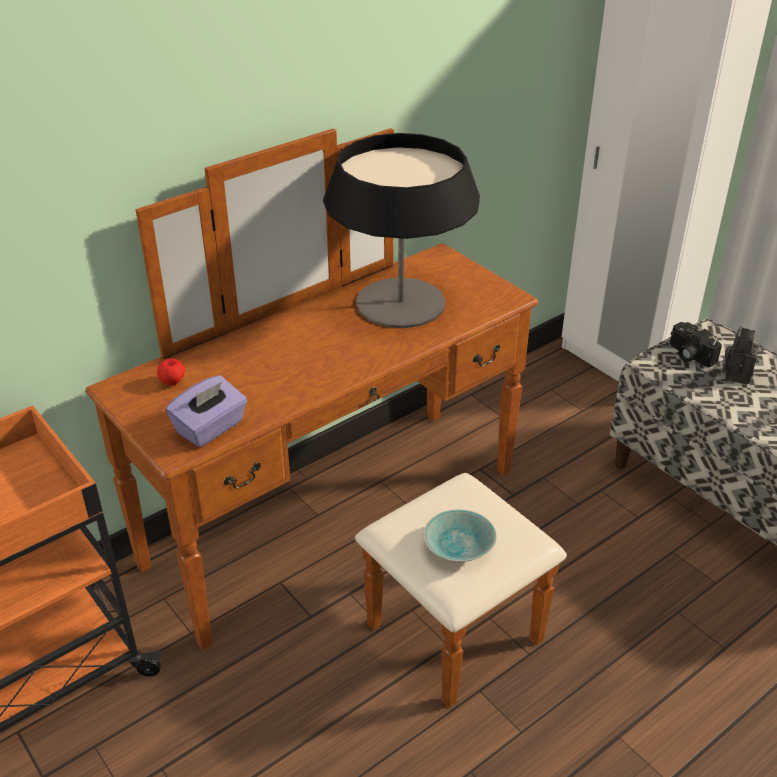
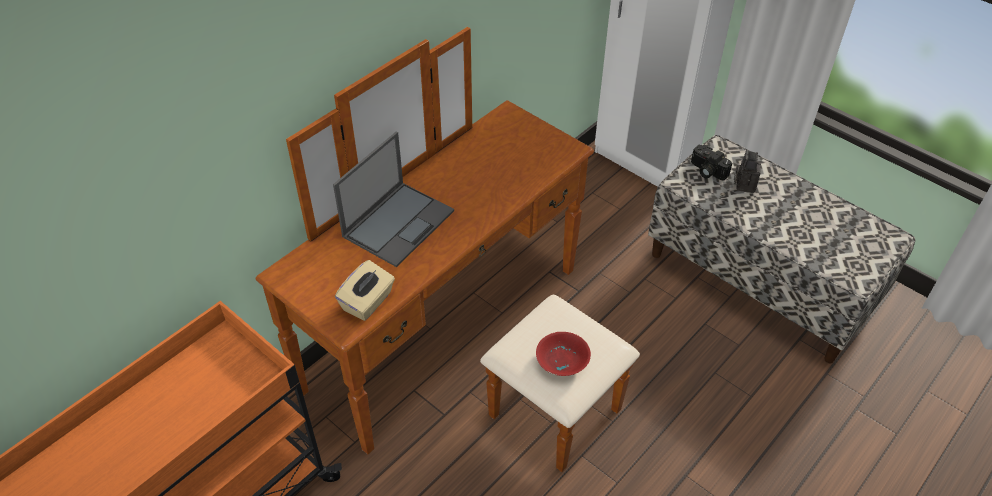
camera: 10 degrees left, 10 degrees up
apple [157,359,185,386] -> none
purple tissue box [166,375,247,447] -> beige tissue box [335,260,395,321]
table lamp [323,133,480,328] -> none
turquoise bowl [424,509,497,562] -> red bowl [536,332,591,376]
none -> laptop [333,131,454,267]

